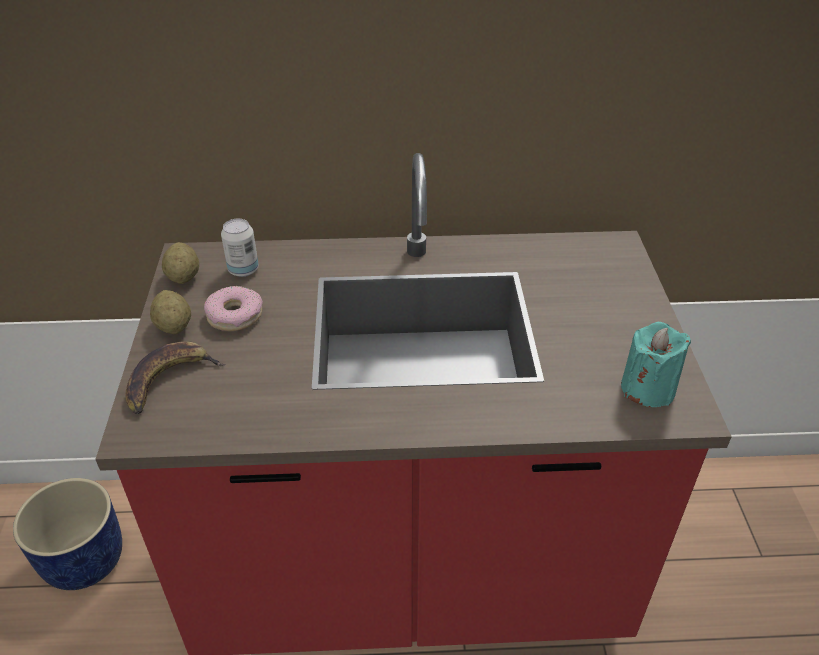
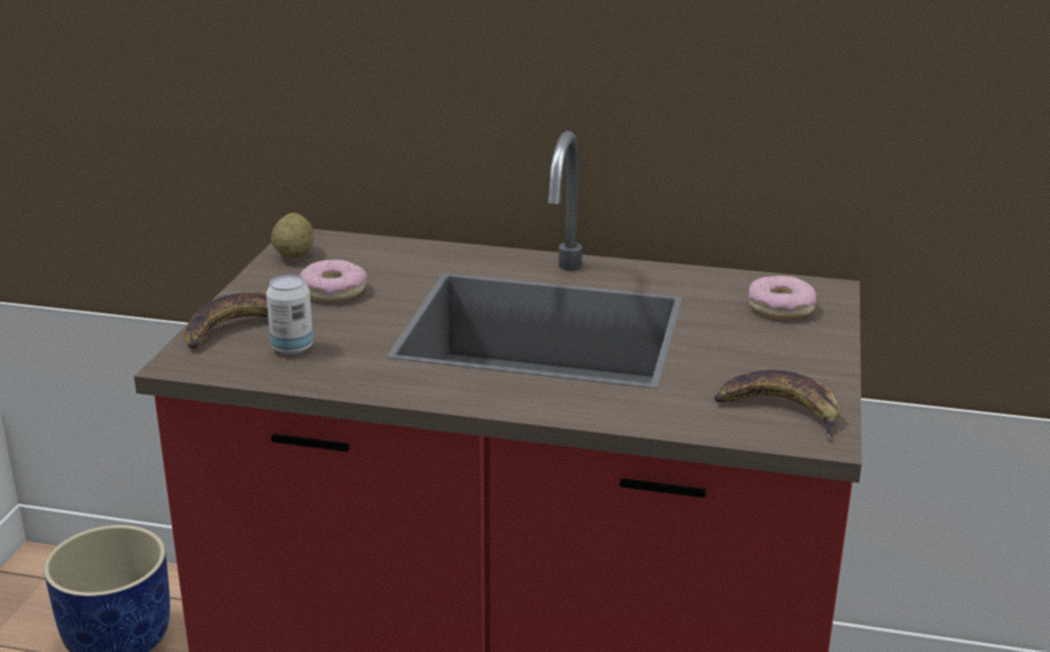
camera: 15 degrees right, 15 degrees down
potato [150,290,191,334] -> none
can [221,219,259,277] -> can moved to [266,275,313,355]
turquoise candle [621,322,691,407] -> banana [714,370,840,442]
none -> donut [749,276,816,319]

